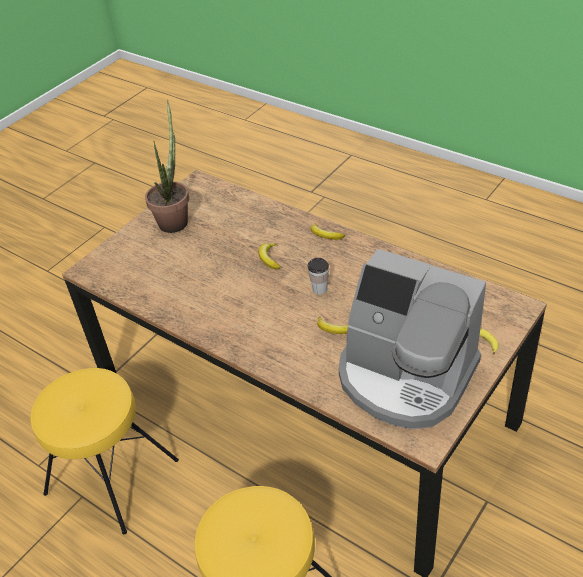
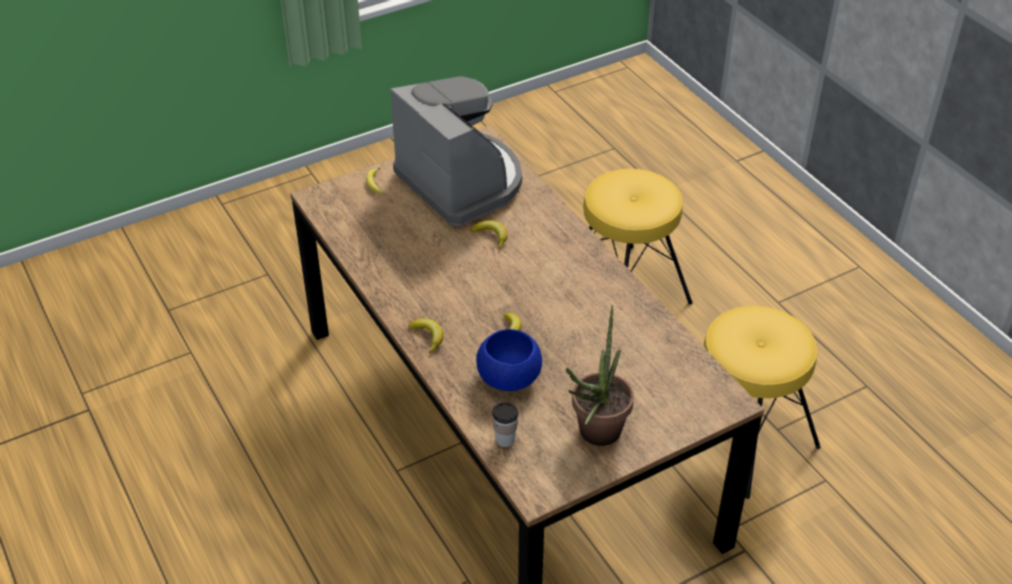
camera: 160 degrees left, 0 degrees up
cup [308,258,329,295] -> cup moved to [492,402,518,447]
none -> blue bowl [476,329,542,391]

